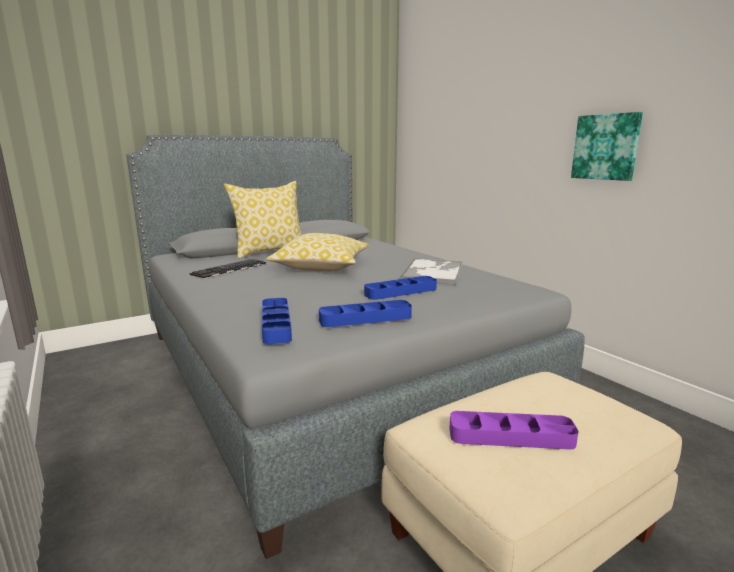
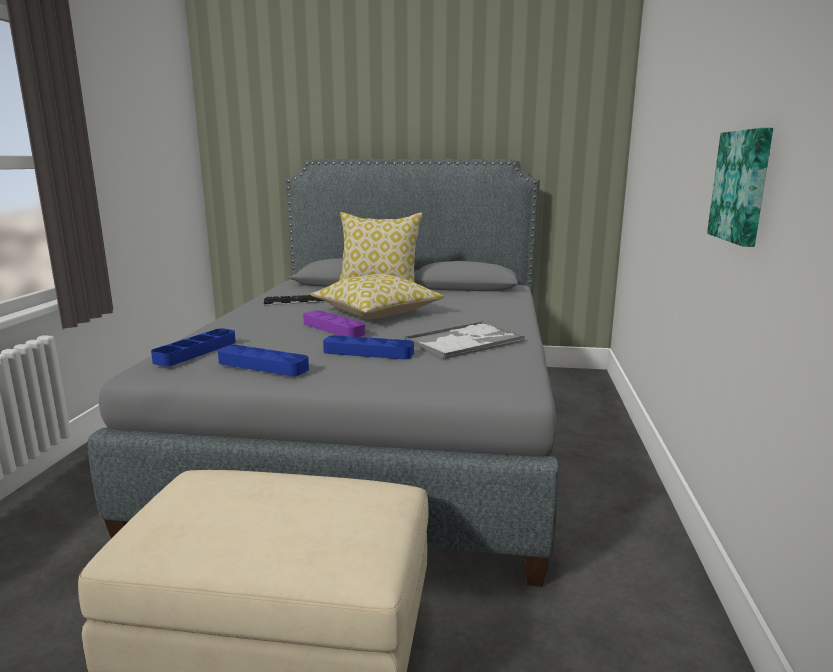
camera: 40 degrees right, 0 degrees up
purple tray [449,411,578,450] -> purple tray moved to [303,311,365,337]

